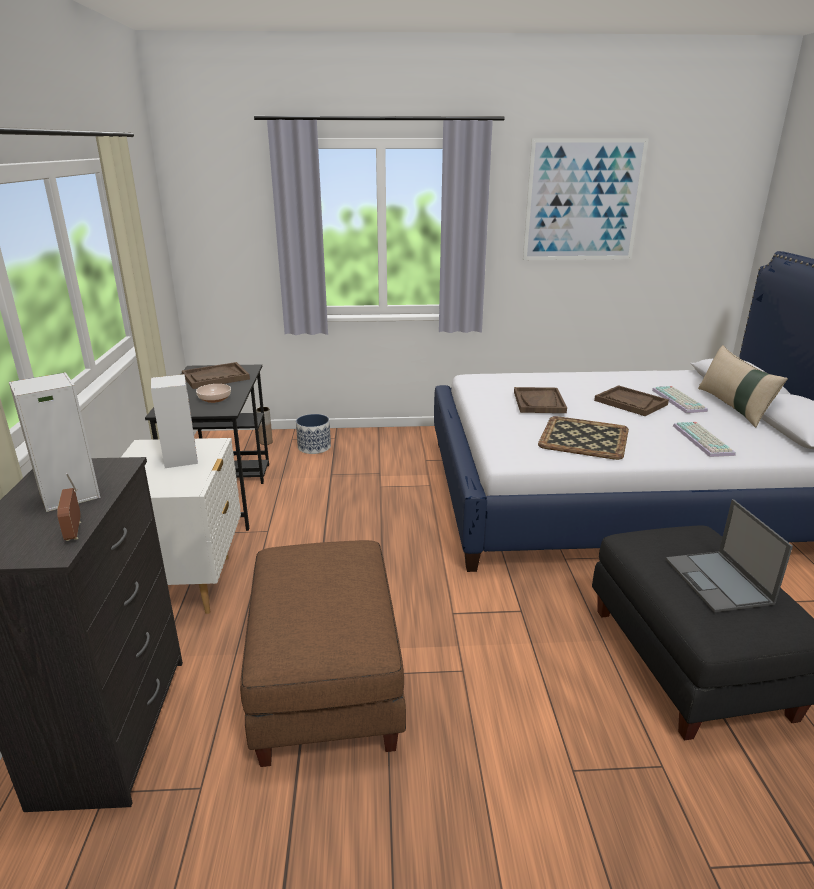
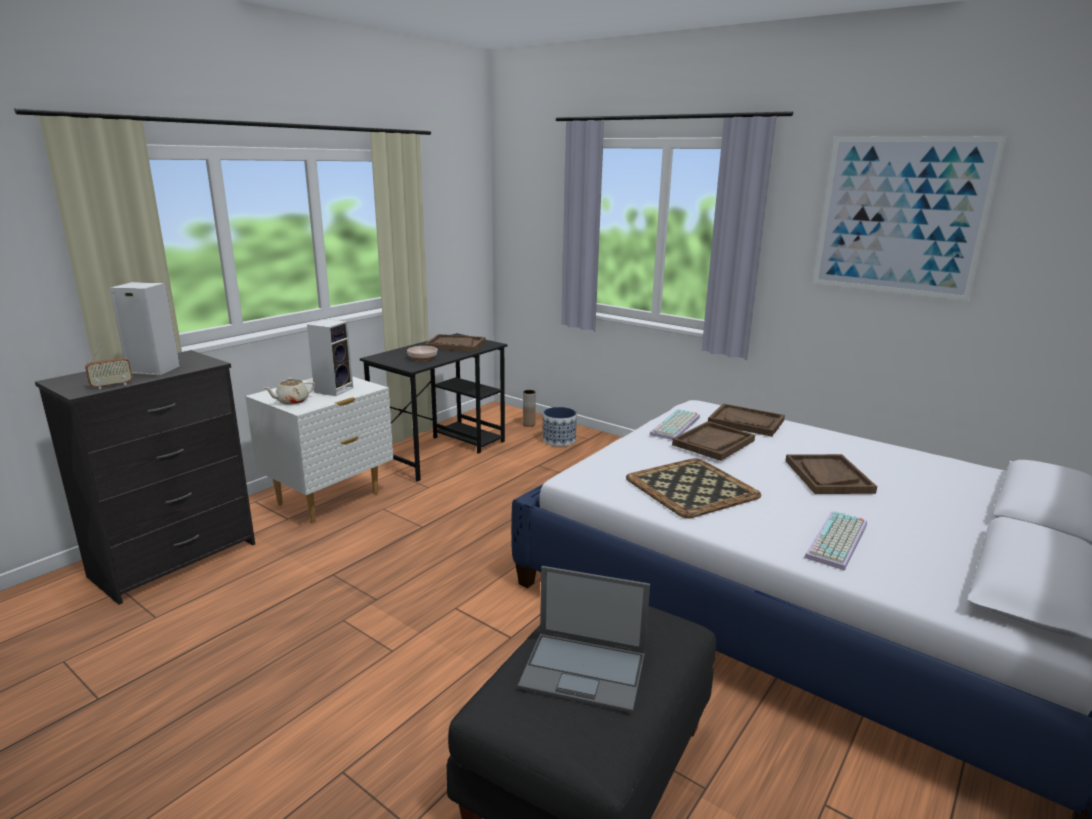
camera: 40 degrees right, 5 degrees down
radio [57,473,81,541] -> radio turned 150 degrees counterclockwise [85,341,133,389]
brown ottoman [240,540,406,767] -> none
keyboard [652,386,708,413] -> keyboard moved to [649,409,700,440]
laptop [666,499,793,612] -> laptop turned 105 degrees counterclockwise [518,566,650,713]
beige pillow [698,345,788,427] -> none
none -> beige teapot [263,377,315,405]
none -> brown tray [708,403,785,437]

